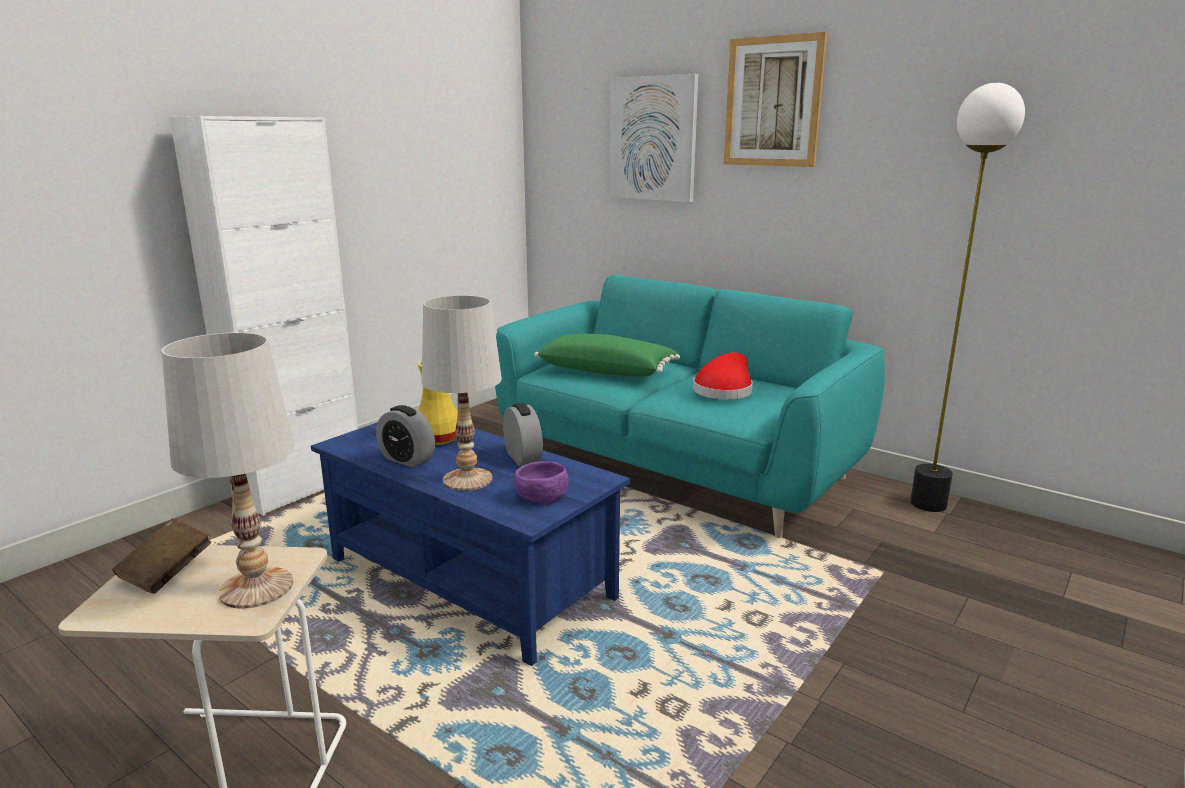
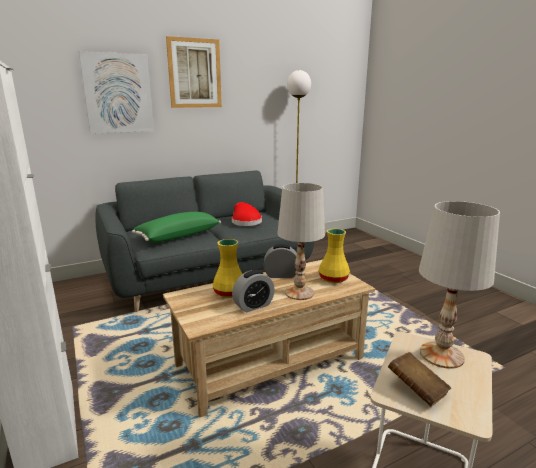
camera: 65 degrees left, 0 degrees up
blue coffee table [311,422,630,666] -> beige coffee table [163,260,375,417]
turquoise sofa [495,275,885,538] -> grey sofa [95,170,314,312]
purple bowl [514,462,569,505] -> yellow vase [318,229,350,283]

